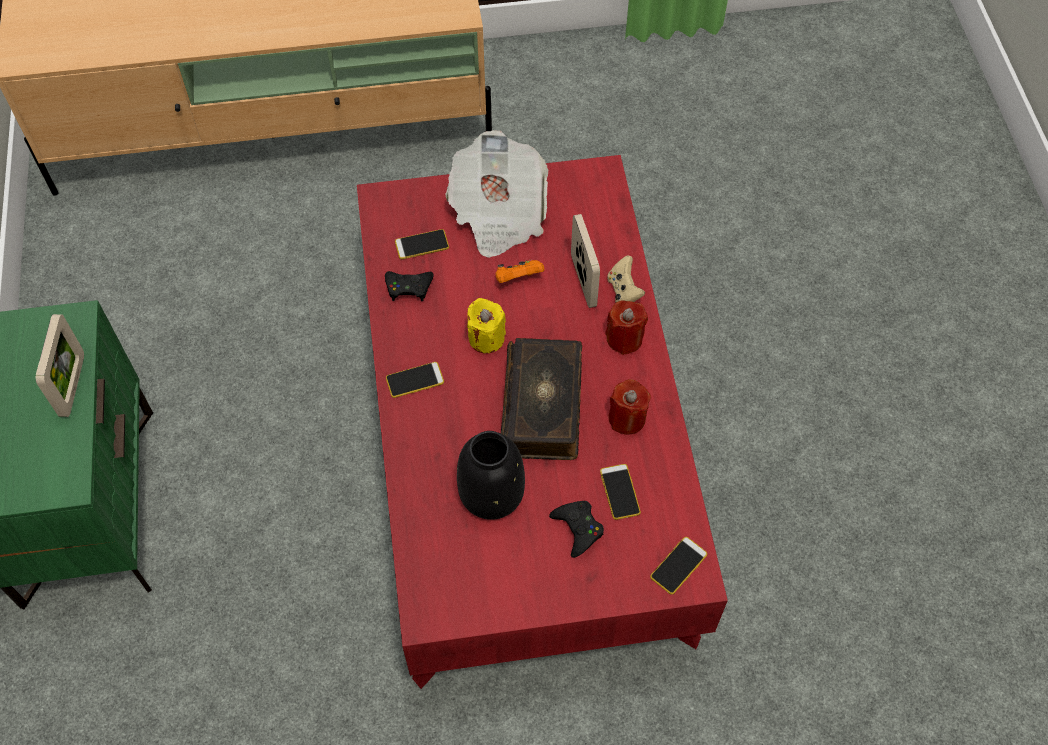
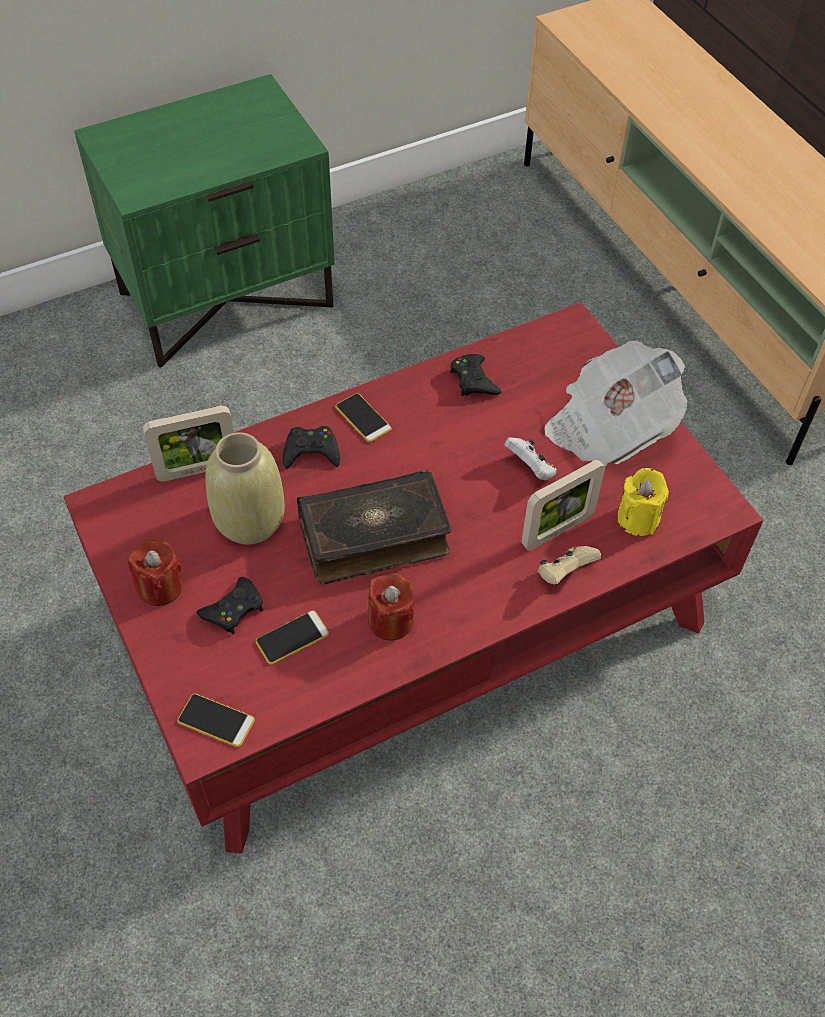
camera: 70 degrees right, 5 degrees down
picture frame [36,314,84,417] -> picture frame moved to [143,405,234,482]
phone [395,229,449,259] -> none
black vase [457,431,525,520] -> beige vase [205,432,285,544]
yellow candle [467,298,506,353] -> yellow candle moved to [617,468,669,536]
orange game controller [496,259,544,283] -> white game controller [504,437,557,480]
red candle [605,300,648,355] -> red candle moved to [128,540,183,606]
none -> black game controller [282,426,340,469]

